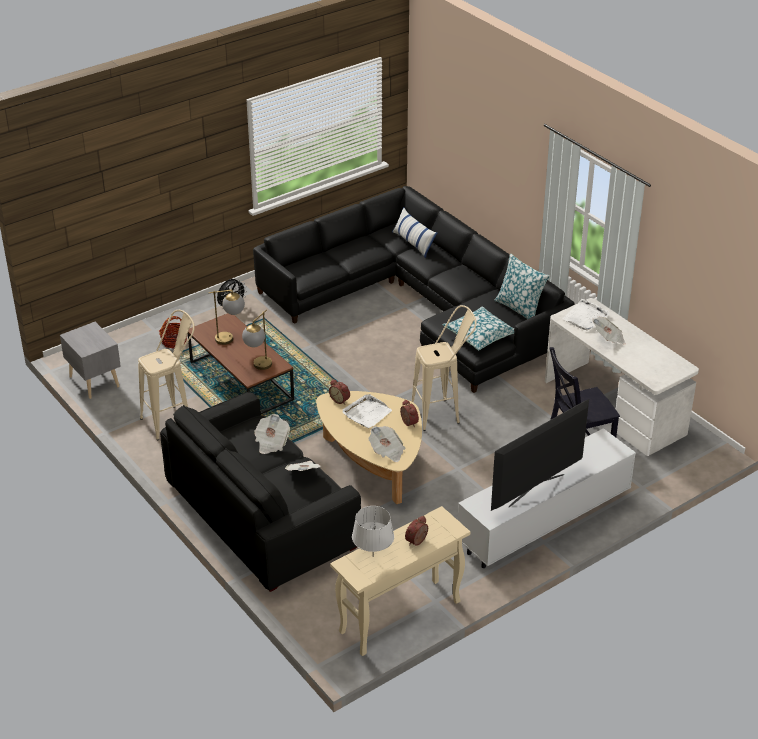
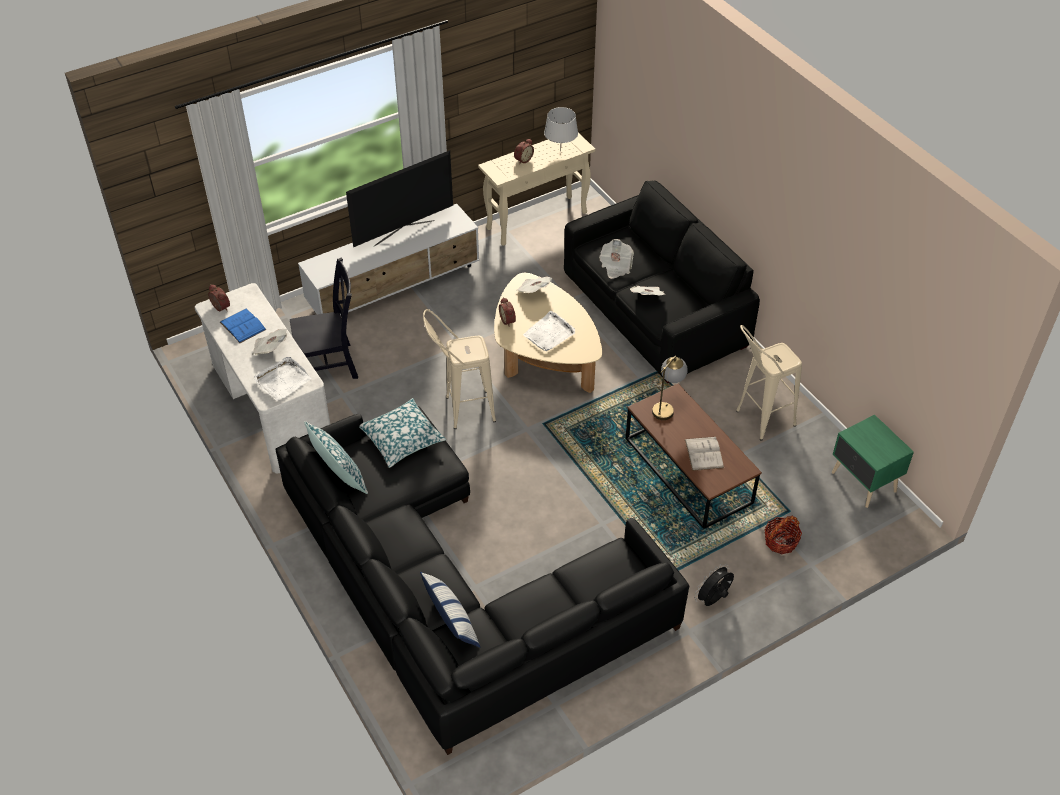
camera: 175 degrees left, 10 degrees up
grey nightstand [60,322,121,399] -> green nightstand [832,415,914,508]
table lamp [209,290,245,345] -> white book [685,436,724,471]
alarm clock [329,379,350,405] -> alarm clock moved to [208,284,230,311]
none -> blue book [220,309,267,343]

